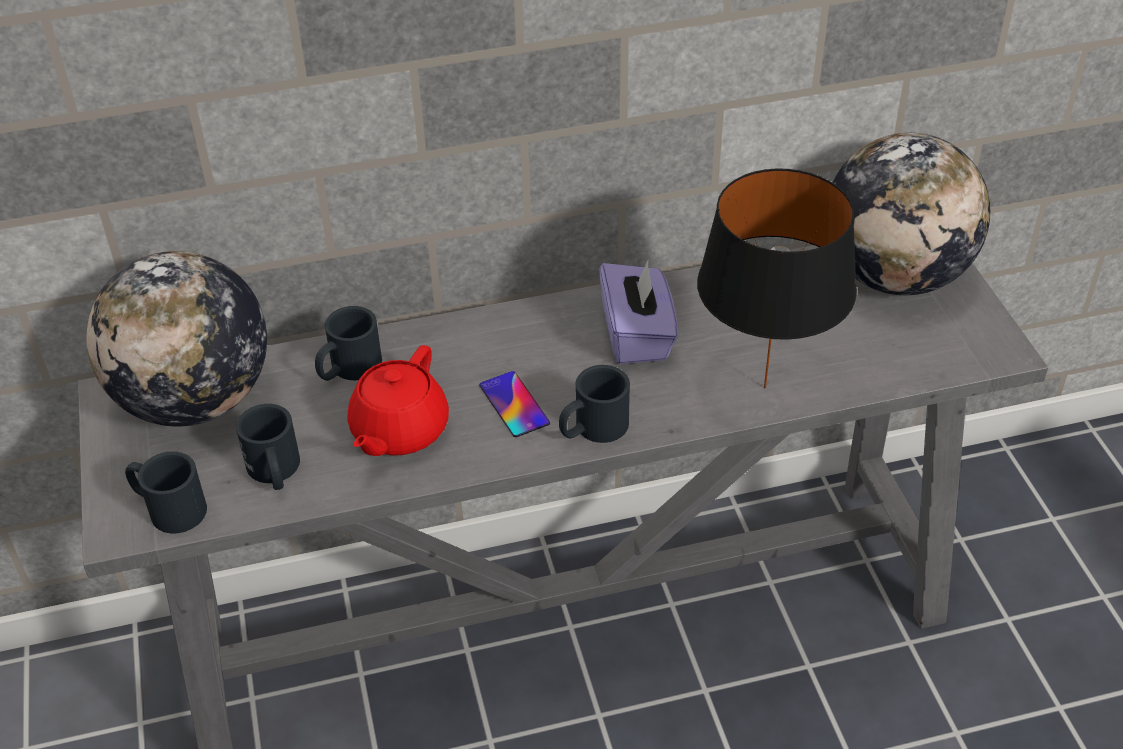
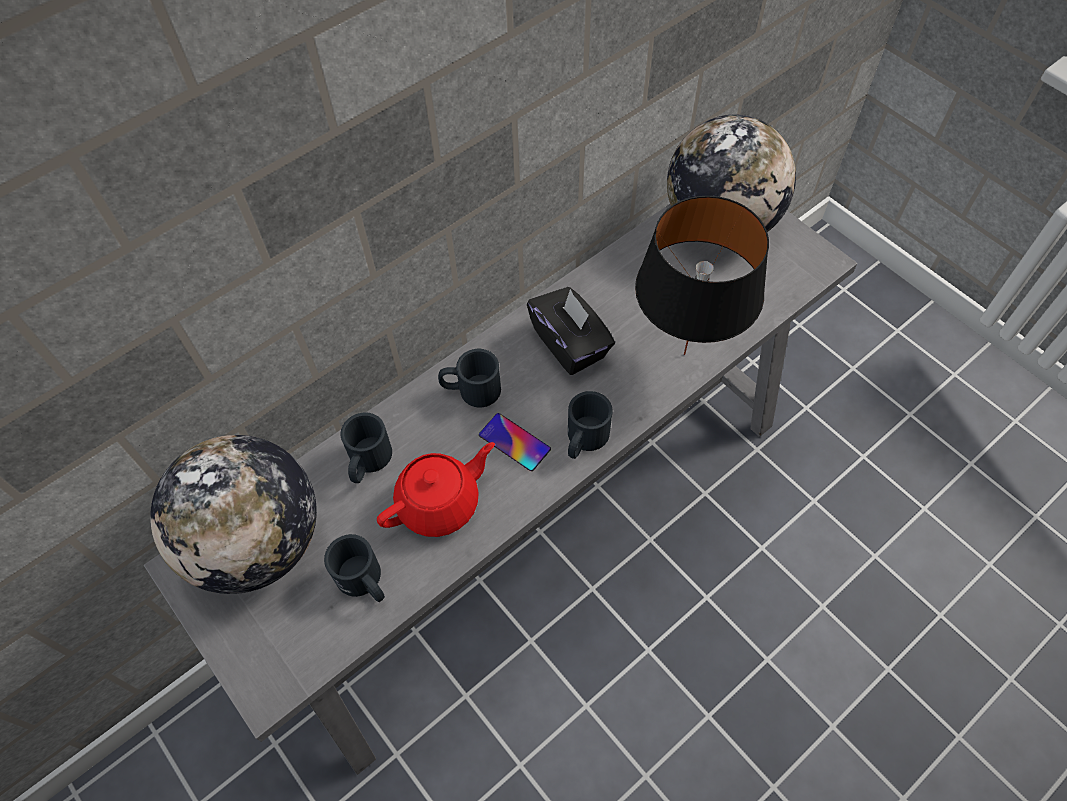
camera: 25 degrees left, 15 degrees up
black mug [125,451,207,534] -> black mug moved to [438,349,501,407]
red teapot [347,345,449,456] -> red teapot turned 120 degrees counterclockwise [377,442,495,537]
purple tissue box [599,261,678,364] -> black tissue box [527,287,615,375]

